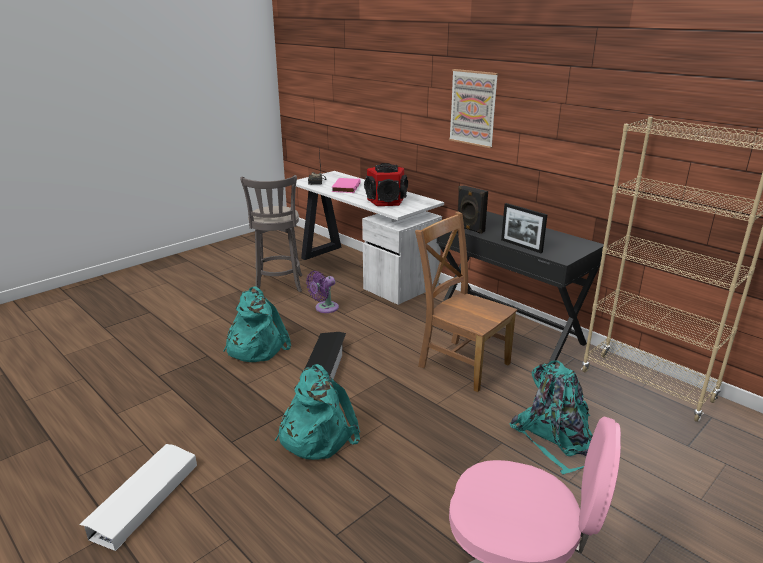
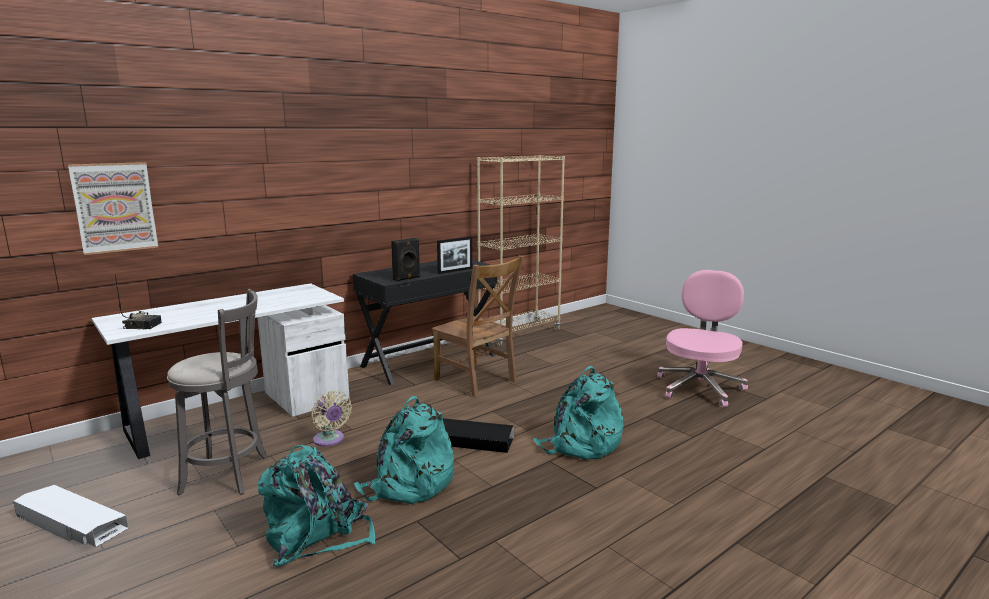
camera: 85 degrees left, 10 degrees down
white storage box [79,444,197,551] -> white storage box moved to [13,485,129,547]
purple fan [306,271,339,313] -> beige fan [311,391,352,447]
pink book [332,178,361,193] -> none
speaker [364,163,408,206] -> none
brown chair [415,212,518,392] -> brown chair turned 90 degrees counterclockwise [431,256,524,398]
picture [449,69,498,148] -> picture moved to [68,162,158,255]
turquoise backpack [510,360,593,475] -> turquoise backpack moved to [258,445,375,566]

